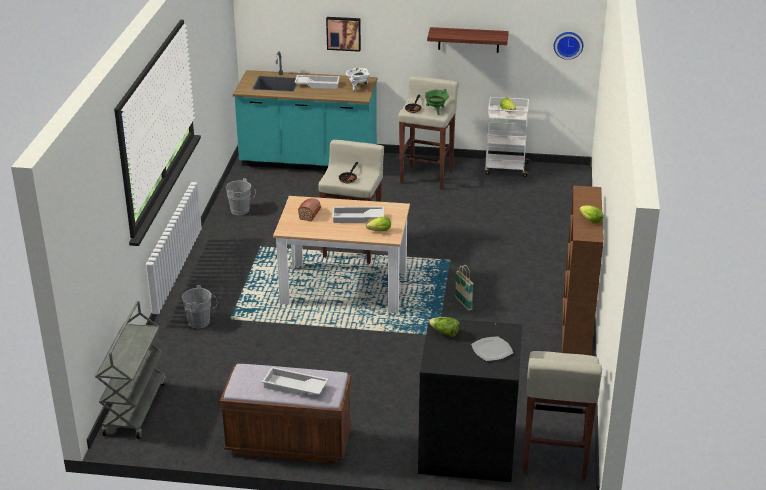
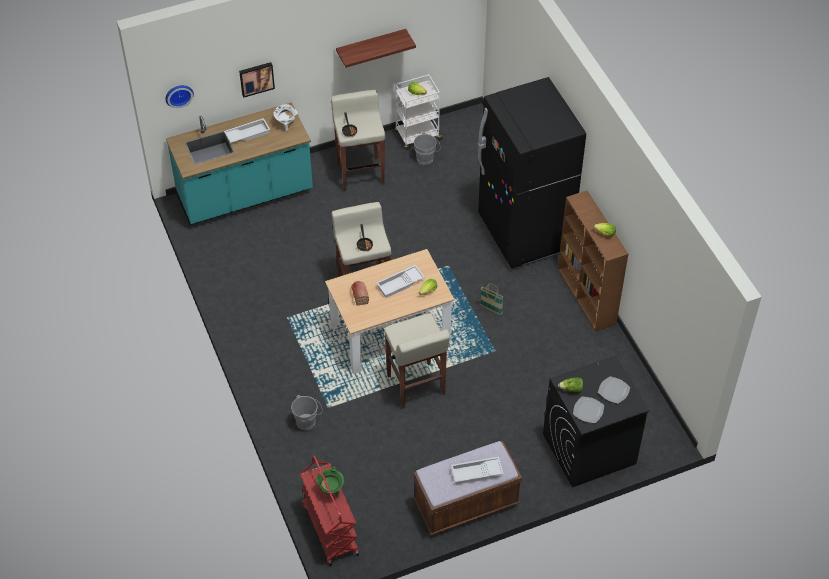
camera: 30 degrees left, 20 degrees up
grey cart [95,301,166,439] -> red cart [300,455,359,566]
grey bucket [226,178,256,215] -> grey bucket moved to [414,132,440,165]
green cooking pot [425,89,449,115] -> green cooking pot moved to [316,466,344,497]
beige stool [523,351,602,480] -> beige stool moved to [384,313,450,408]
wall clock [554,32,583,60] -> wall clock moved to [166,85,194,108]
none -> black fridge [478,77,586,269]
none -> plate [573,396,604,423]

